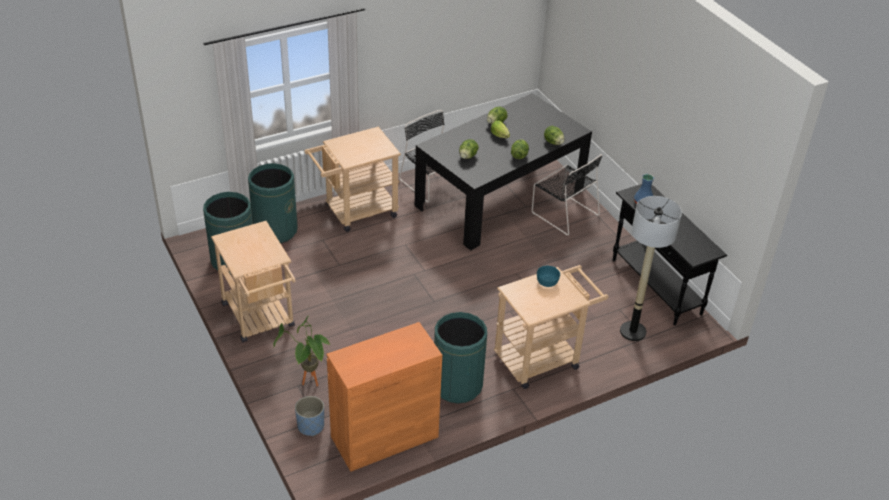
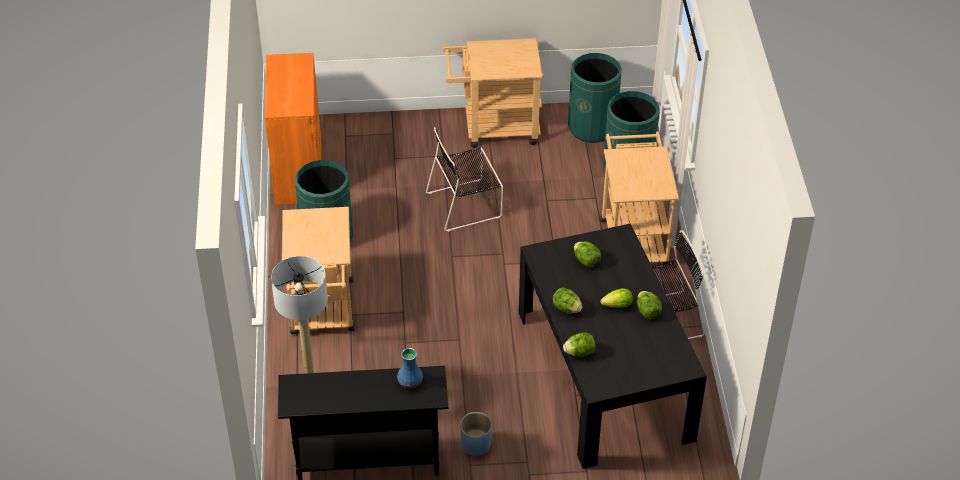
camera: 115 degrees right, 5 degrees up
potted plant [273,315,331,386] -> none
blue planter [295,396,324,436] -> blue planter moved to [460,412,492,457]
black chair [532,154,602,235] -> black chair moved to [426,127,503,232]
turquoise bowl [537,266,560,287] -> none

